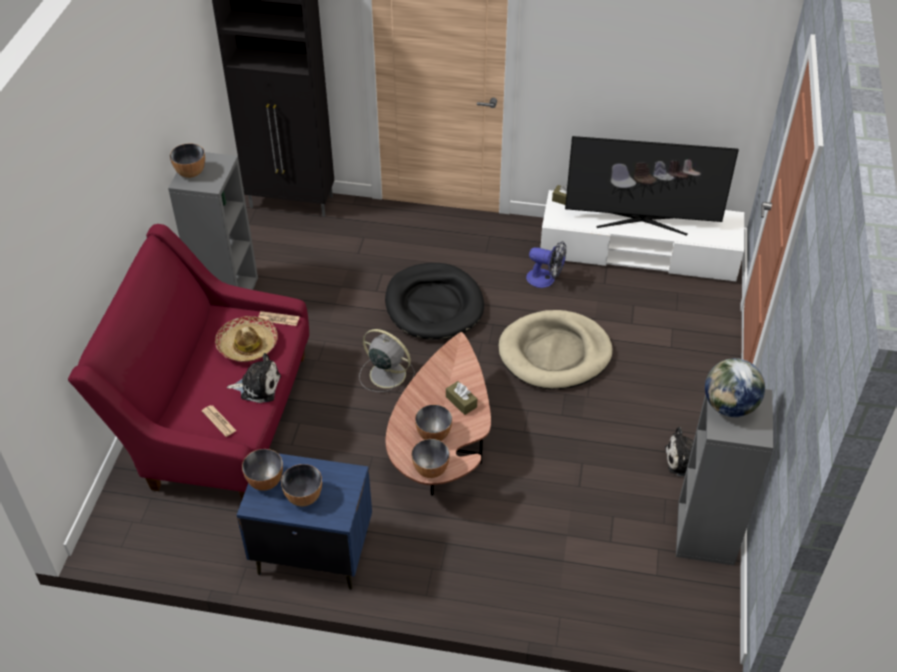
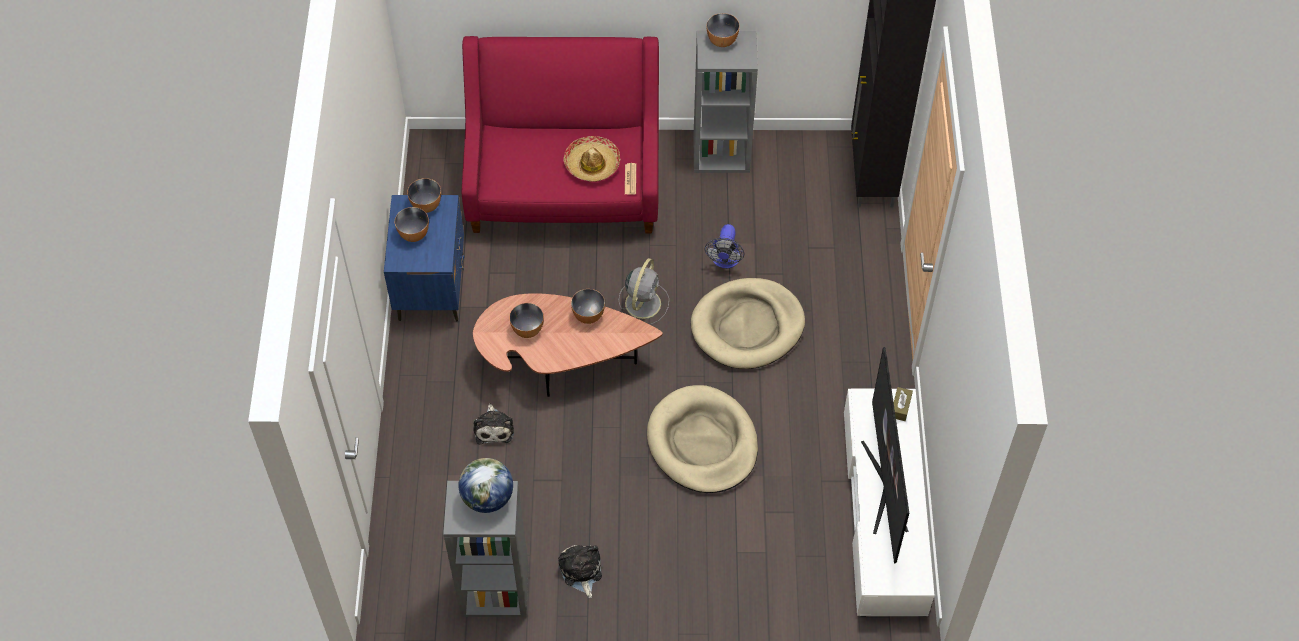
camera: 80 degrees right, 10 degrees up
newspaper [202,405,237,437] -> none
plush toy [227,353,281,403] -> plush toy moved to [474,404,514,444]
black dog bed [385,263,484,340] -> beige dog bed [691,278,805,369]
bowl [412,439,450,478] -> bowl moved to [571,289,605,324]
brown tissue box [446,381,477,415] -> none
fan [526,241,566,288] -> fan moved to [705,224,744,268]

